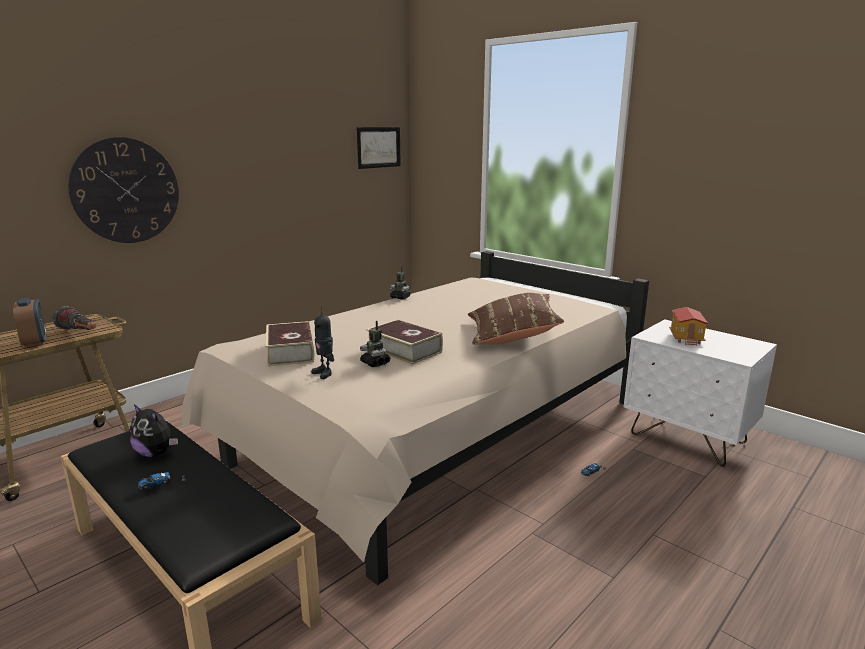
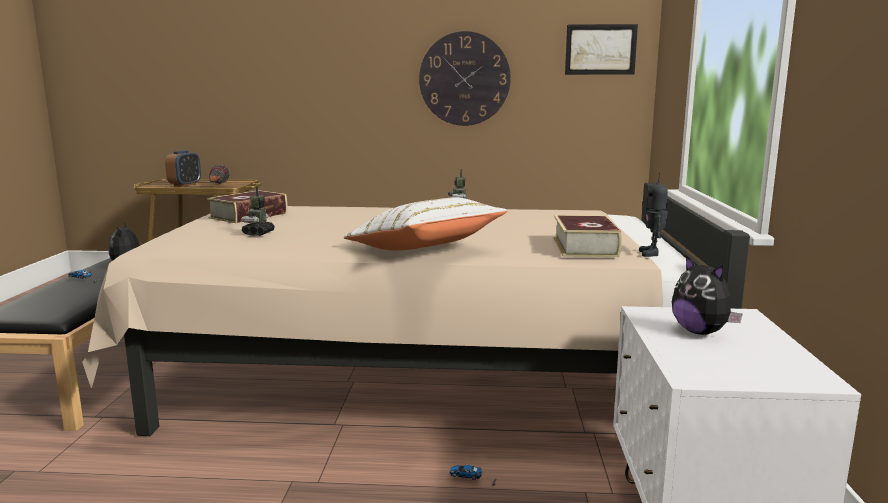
camera: 50 degrees right, 5 degrees down
wall clock [68,137,179,243] -> wall clock moved to [419,31,511,126]
toy robot [311,306,334,379] -> toy robot moved to [639,173,668,257]
book [366,319,443,365] -> book moved to [553,215,622,257]
brown pillow [468,293,564,345] -> white pillow [344,197,508,251]
toy house [669,307,708,346] -> plush toy [672,256,743,335]

